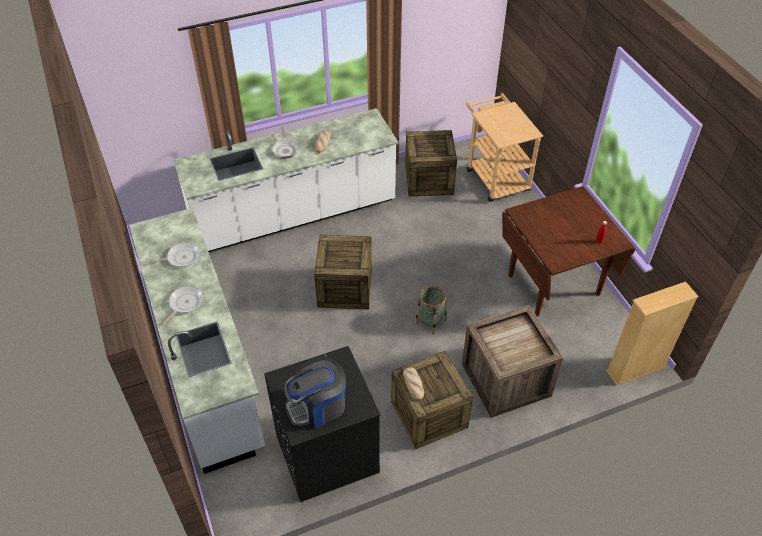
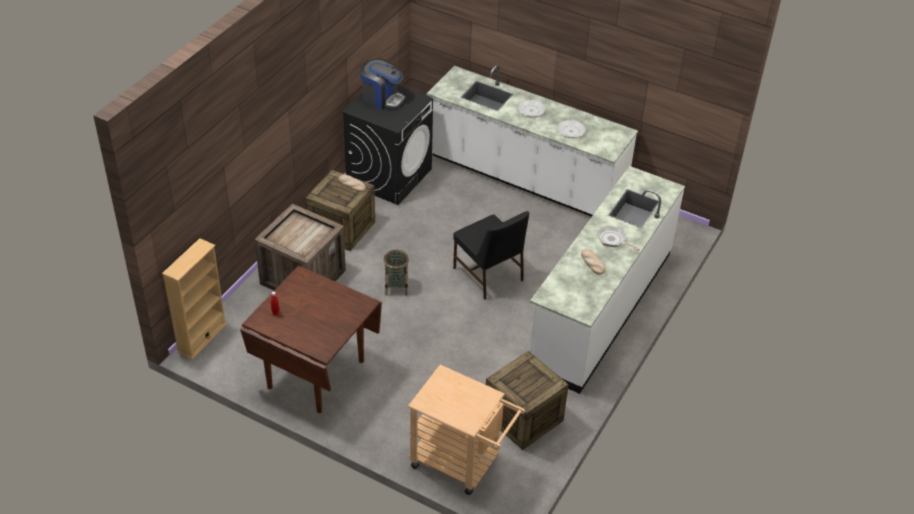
camera: 140 degrees right, 5 degrees down
coffee machine [284,356,346,429] -> coffee machine turned 90 degrees clockwise [360,58,406,110]
crate [314,235,372,310] -> black chair [453,211,529,300]

